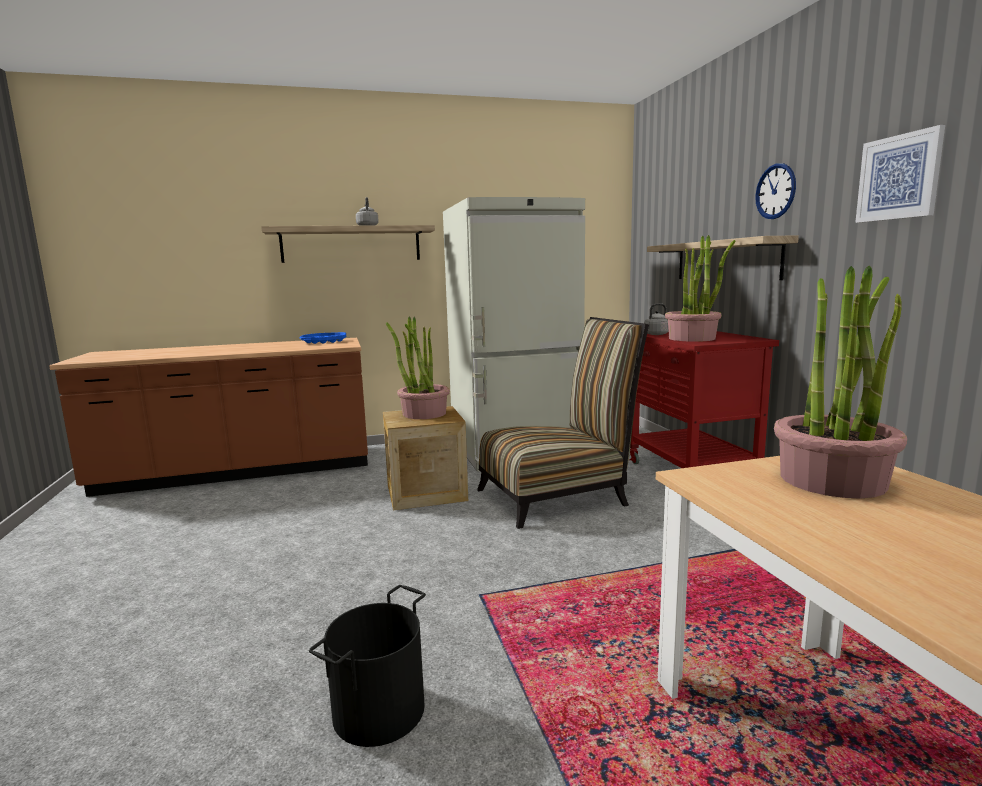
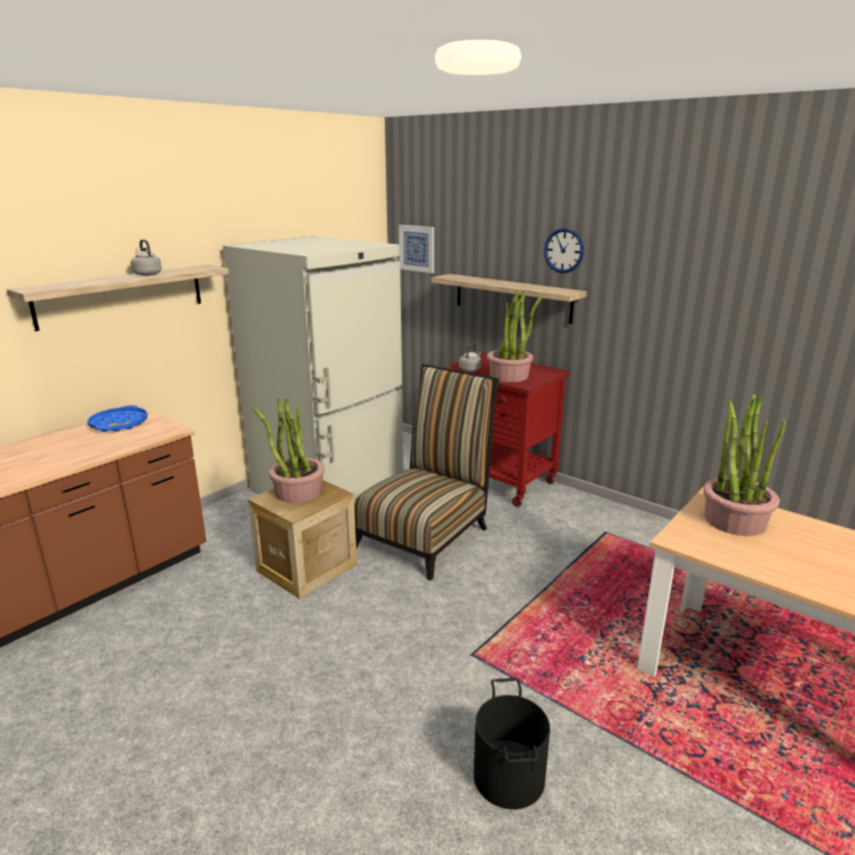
camera: 35 degrees left, 10 degrees up
picture [855,125,945,223] -> picture moved to [399,225,434,273]

